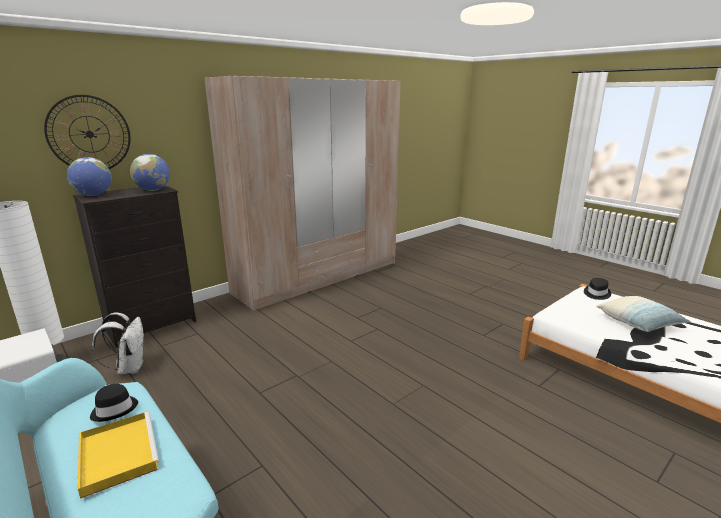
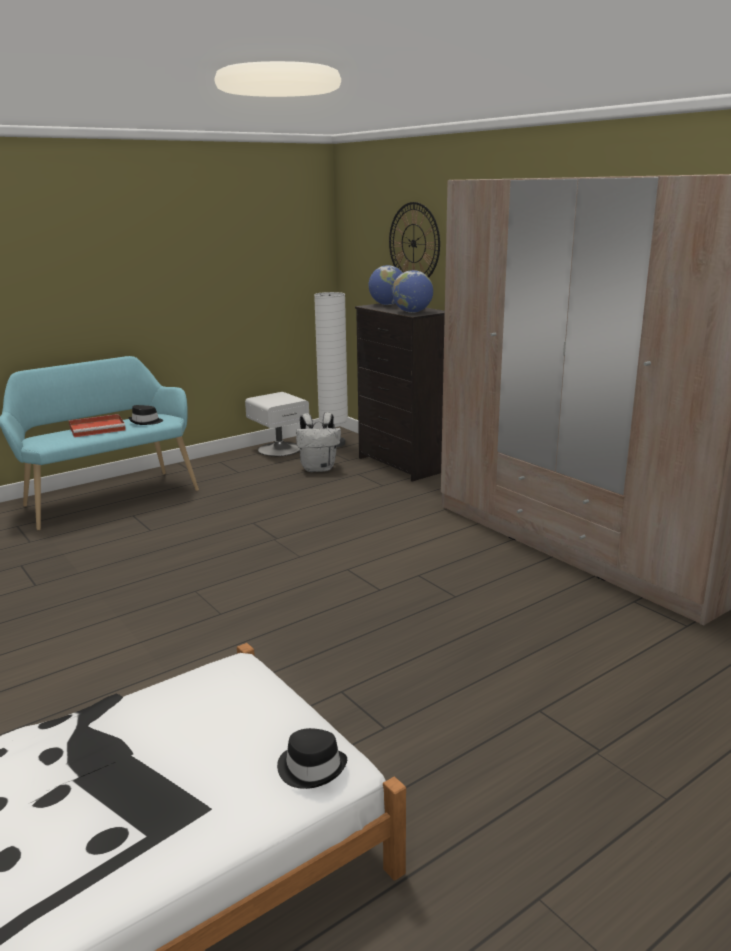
camera: 95 degrees right, 0 degrees up
yellow tray [78,412,159,499] -> red tray [69,414,126,437]
pillow [596,296,691,332] -> none

